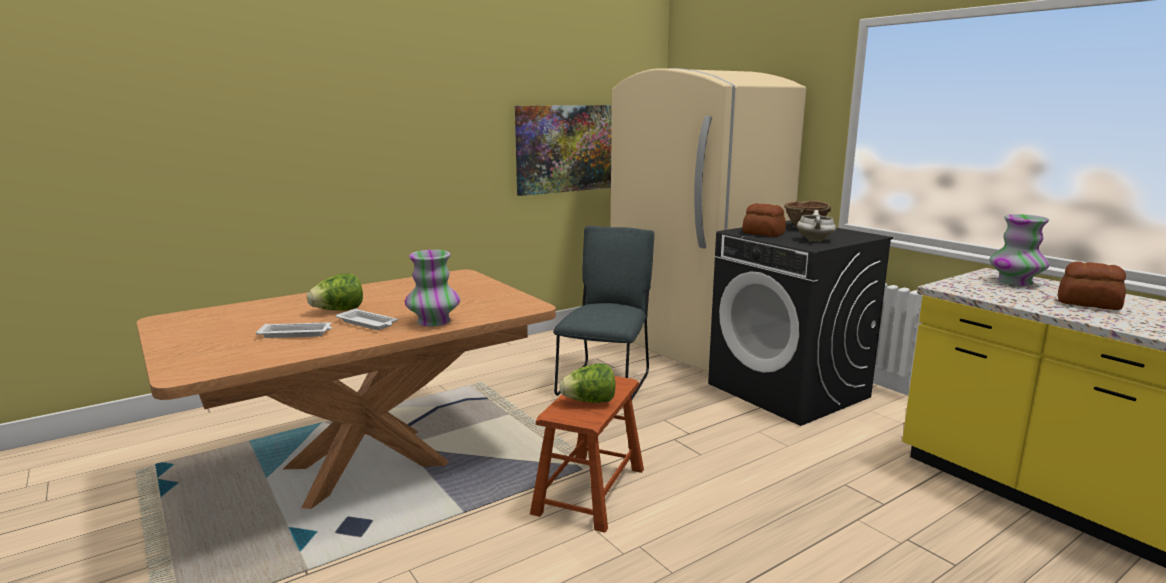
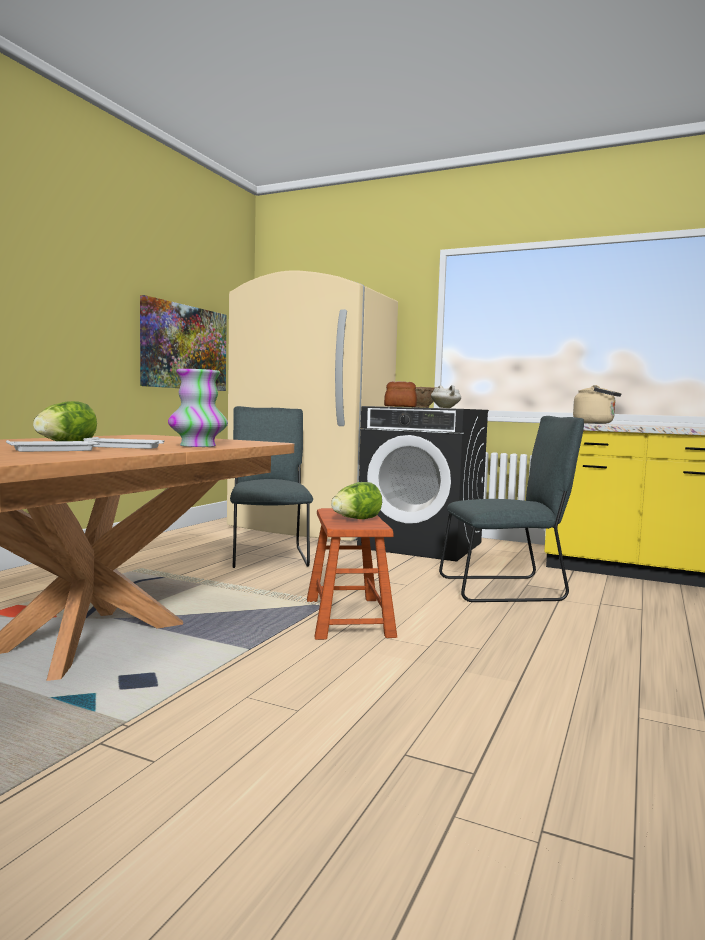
camera: 30 degrees left, 10 degrees down
vase [989,214,1049,286] -> beige kettle [573,385,622,424]
bread [1058,261,1126,310] -> none
none -> grey chair [439,416,584,602]

